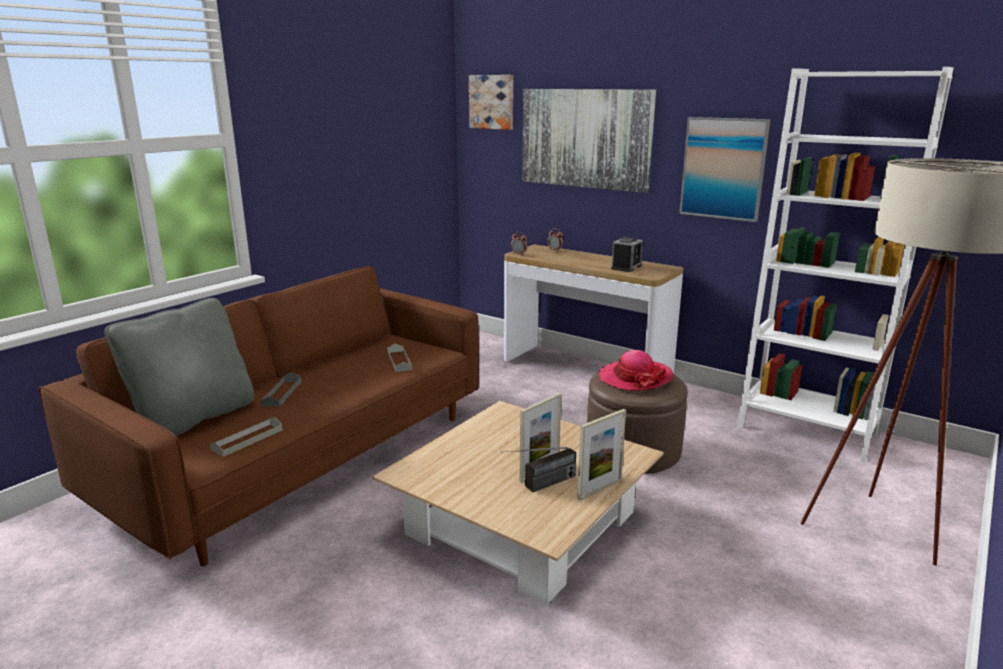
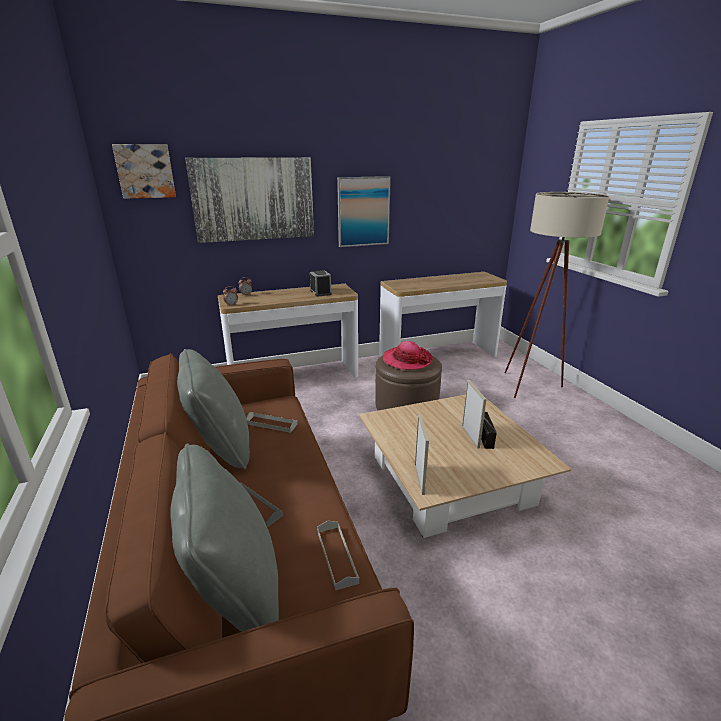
camera: 55 degrees left, 5 degrees up
picture frame [577,409,626,501] -> picture frame moved to [415,414,429,495]
white bookcase [737,67,954,462] -> console table [379,272,507,357]
none -> grey pillow [177,349,250,469]

